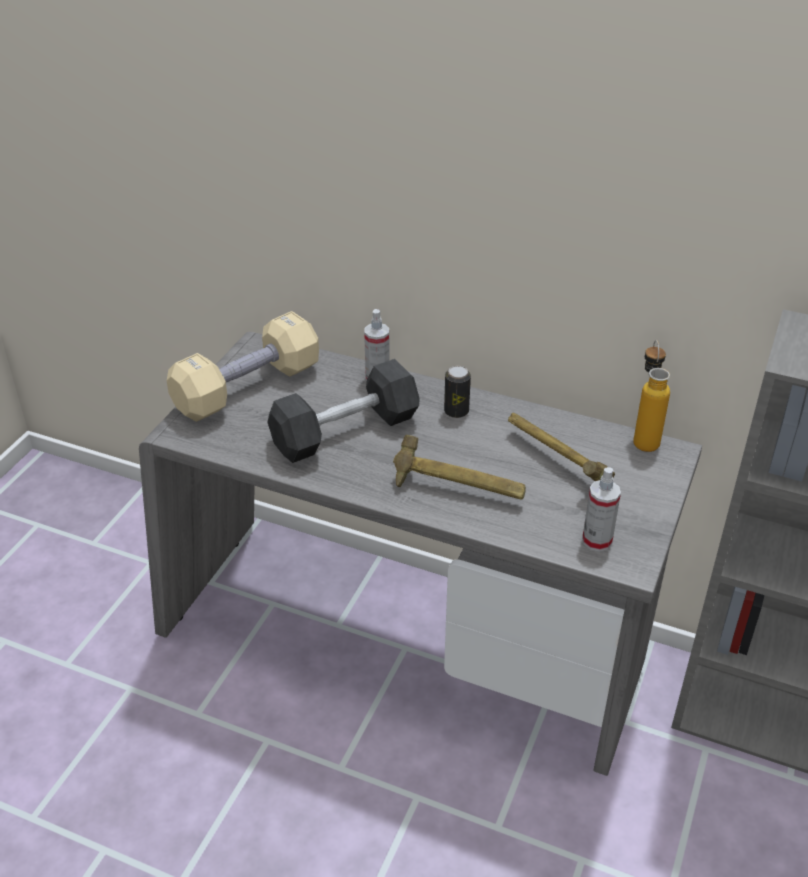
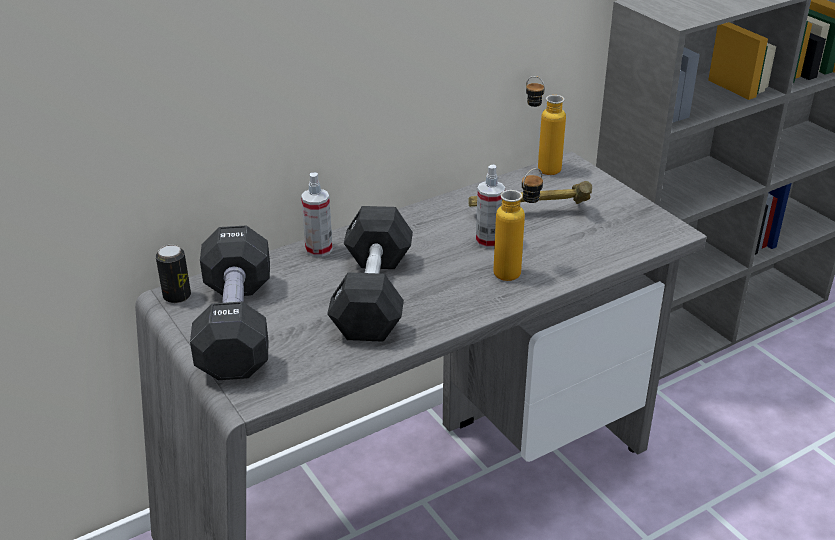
camera: 55 degrees left, 5 degrees down
beige dumbbell [167,311,319,422] -> black dumbbell [190,225,270,380]
hammer [393,435,526,500] -> bottle [493,168,543,281]
can [444,366,471,418] -> can moved to [156,245,191,303]
spray bottle [582,467,621,552] -> spray bottle moved to [476,164,505,249]

